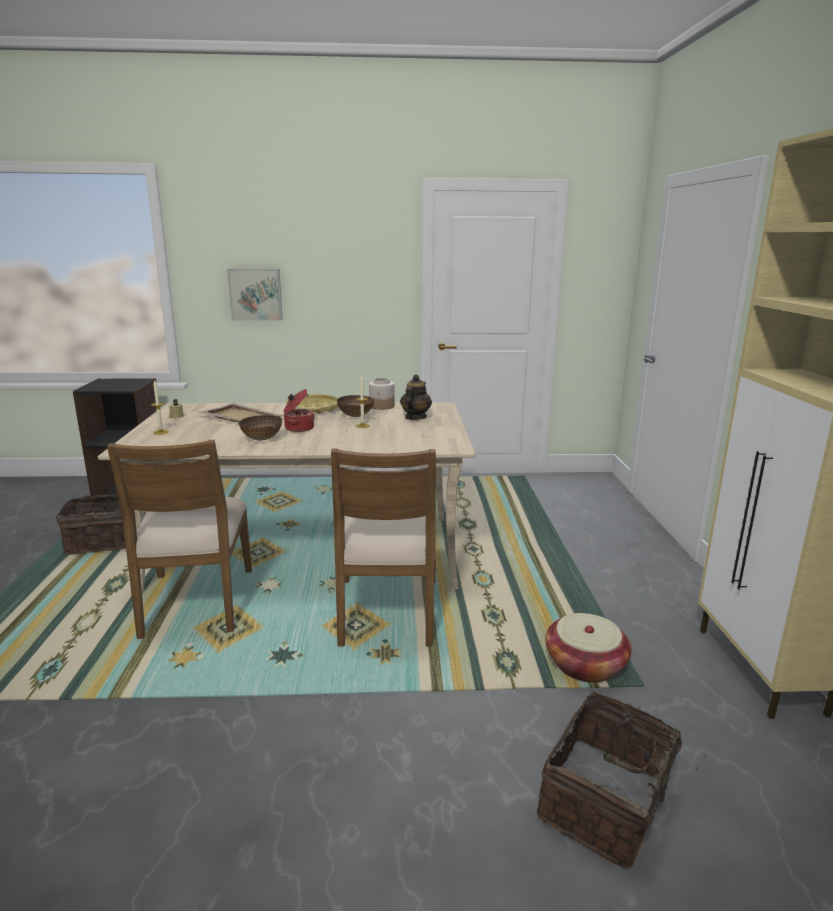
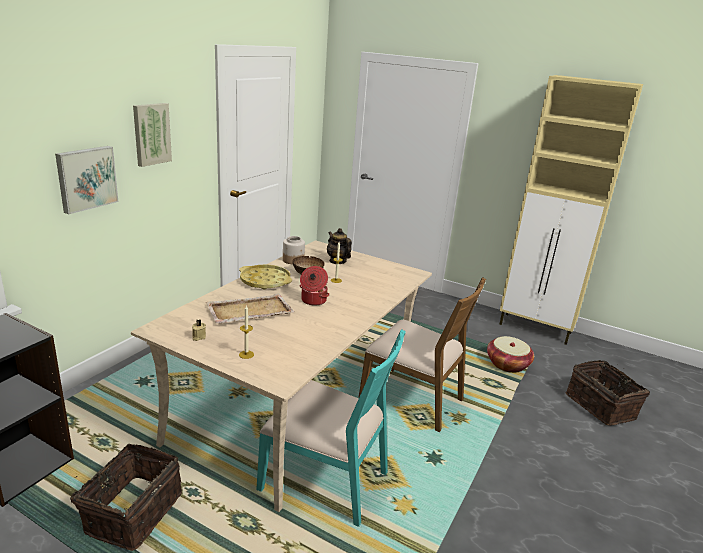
camera: 60 degrees left, 5 degrees up
brown chair [107,440,252,639] -> turquoise chair [256,329,406,527]
bowl [239,415,282,441] -> none
none -> picture [133,103,172,167]

